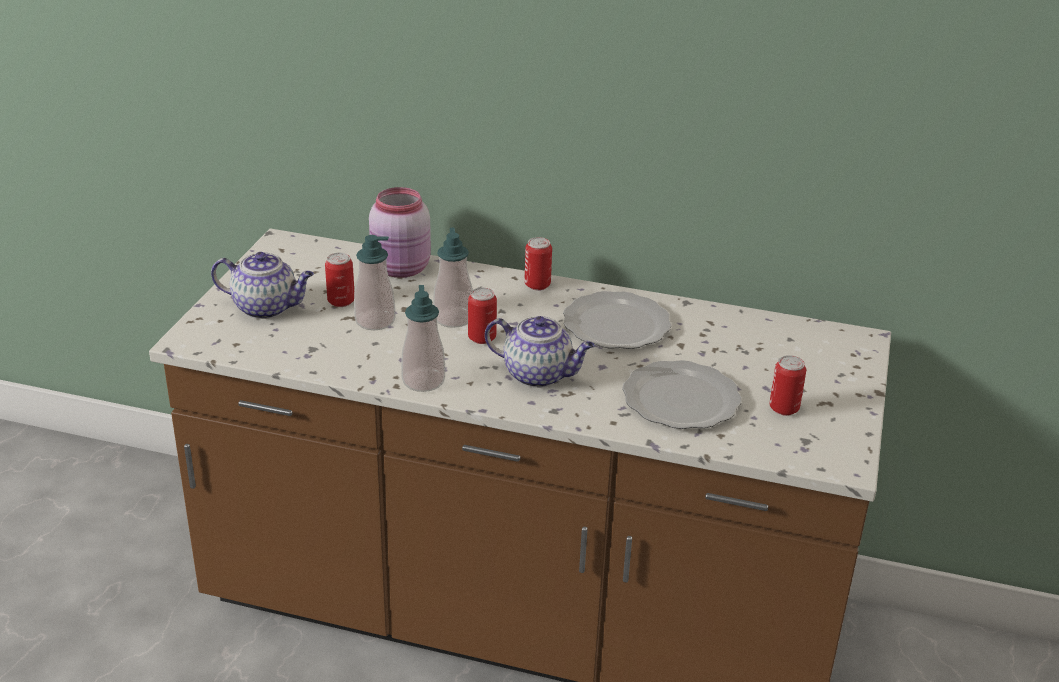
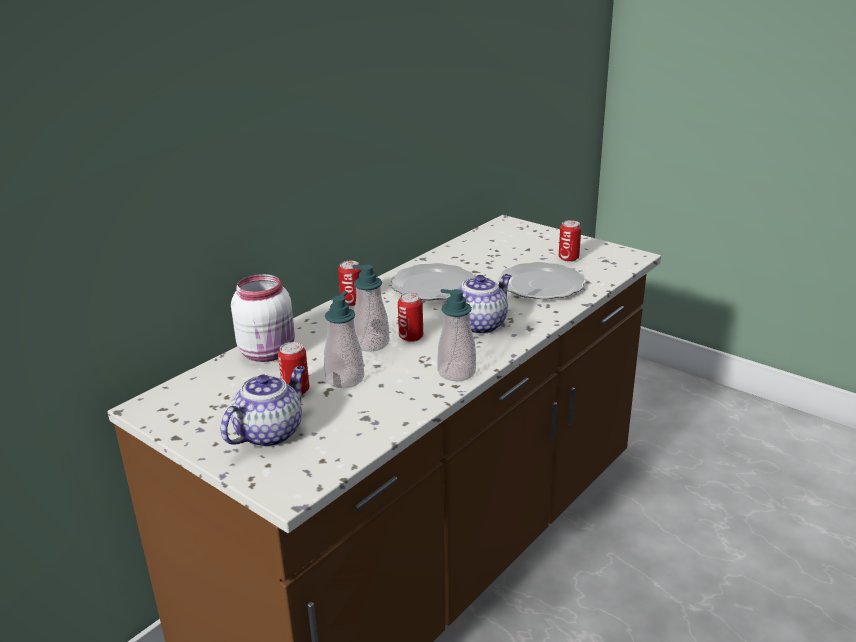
camera: 65 degrees left, 5 degrees down
pink jar [369,187,431,278] -> white jar [231,274,295,362]

